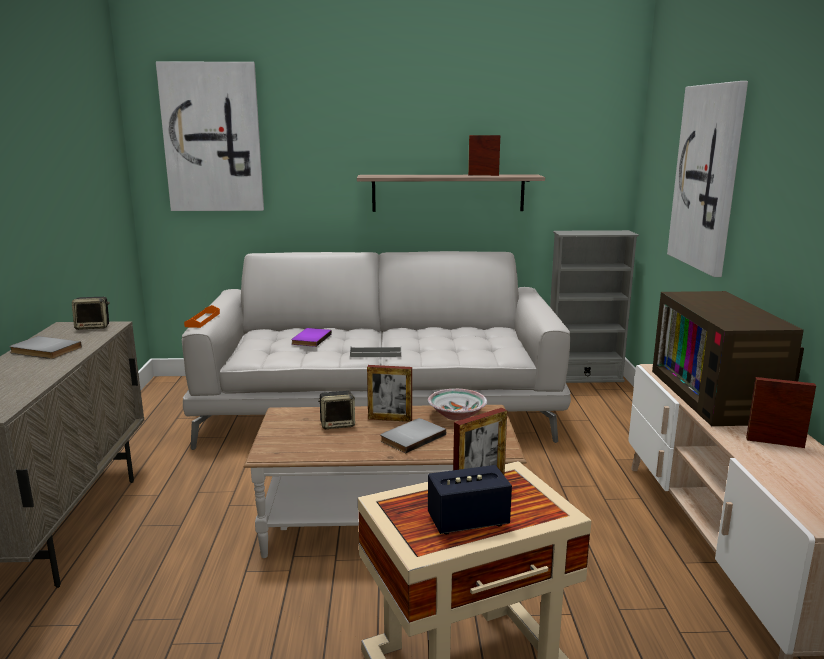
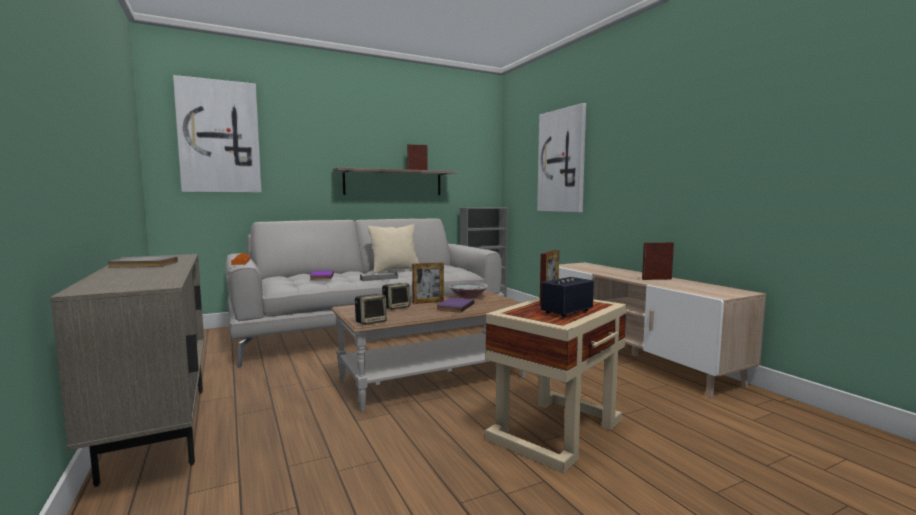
camera: 25 degrees left, 10 degrees down
speaker [72,297,110,330] -> speaker moved to [355,294,387,325]
grey book [380,418,446,453] -> purple book [436,298,474,313]
television [652,291,804,426] -> none
none -> beige pillow [368,224,419,273]

